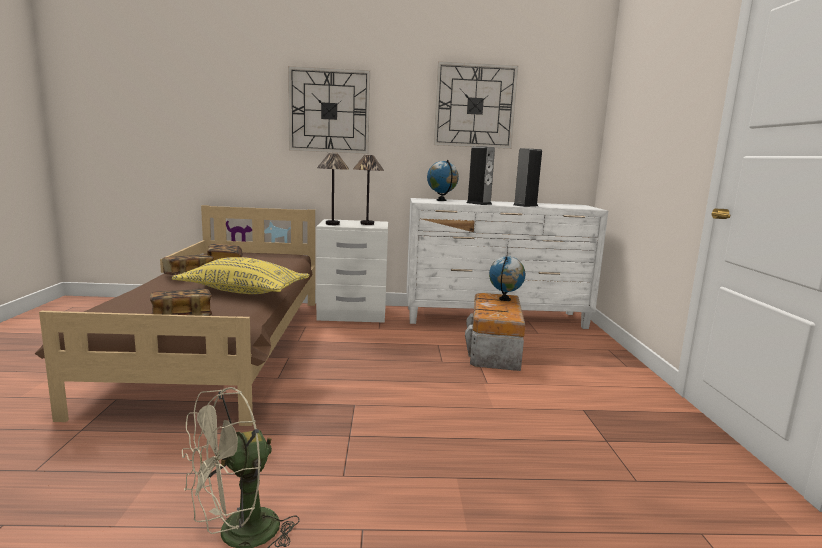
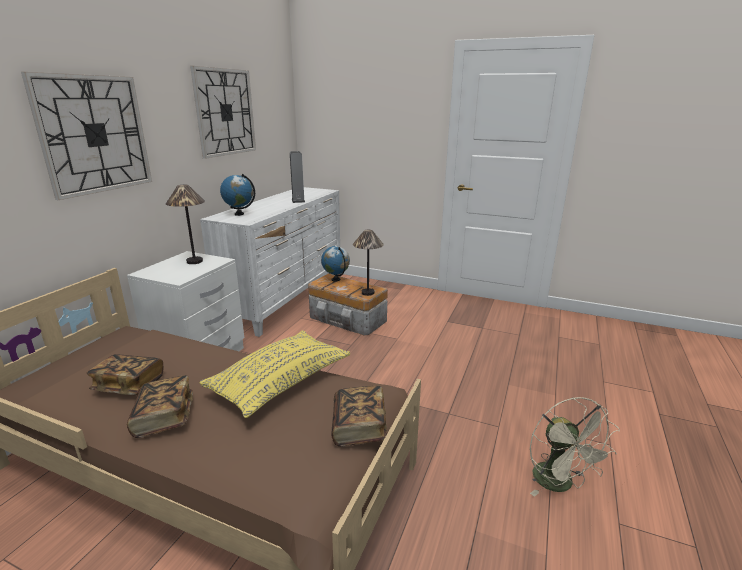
camera: 65 degrees left, 10 degrees up
table lamp [317,153,349,225] -> table lamp moved to [353,230,384,296]
speaker [466,146,495,205] -> none

